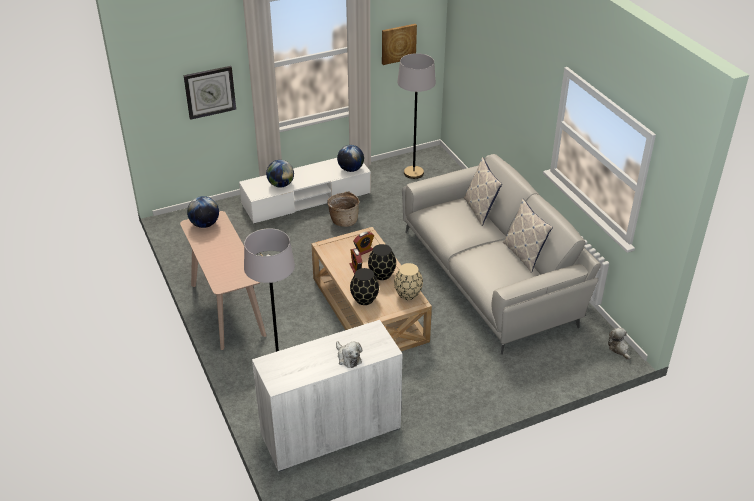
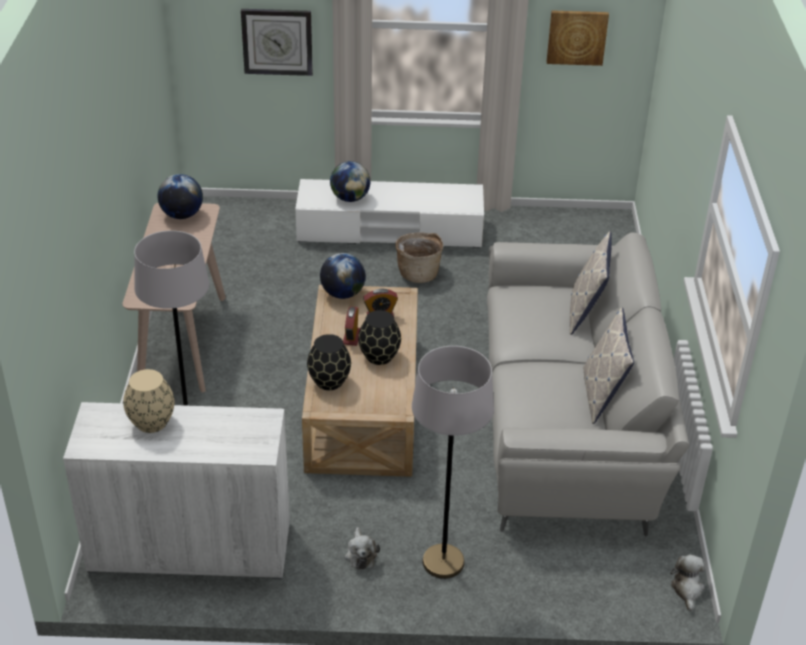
camera: 25 degrees right, 0 degrees up
plush toy [336,341,362,368] -> plush toy moved to [345,527,380,570]
globe [337,145,364,172] -> globe moved to [320,253,366,299]
beige vase [394,263,423,300] -> beige vase moved to [123,369,175,433]
grey floor lamp [397,53,436,179] -> grey floor lamp moved to [412,346,494,579]

